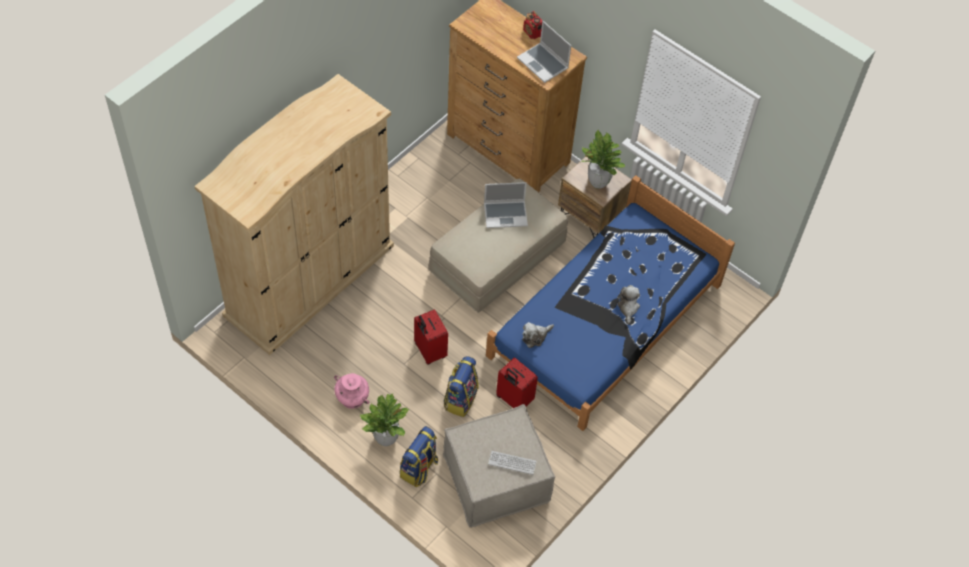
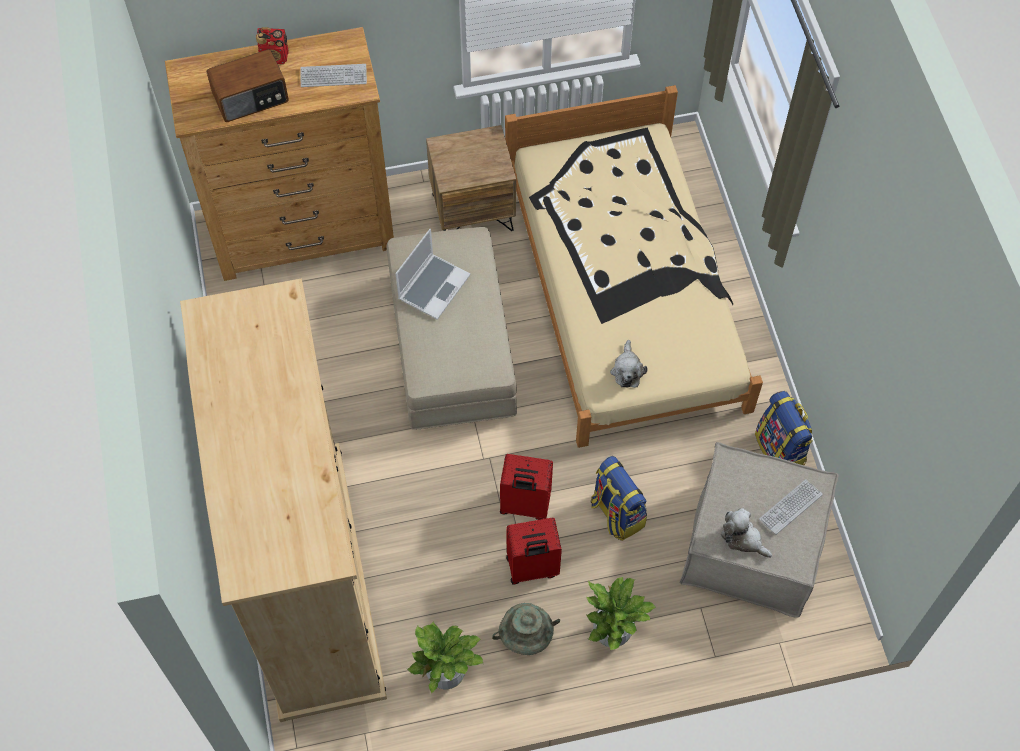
camera: 50 degrees left, 5 degrees up
pink vase [334,373,369,409] -> turquoise vase [492,603,560,655]
backpack [400,426,438,487] -> backpack moved to [755,391,814,465]
blue bed [486,175,735,431] -> beige bed [505,85,763,448]
red suitcase [496,358,538,408] -> red suitcase moved to [506,518,562,584]
laptop [517,21,571,83] -> keyboard [300,64,367,87]
potted plant [581,129,625,189] -> potted plant moved to [407,622,483,694]
plush toy [617,285,640,324] -> plush toy moved to [721,508,772,558]
none -> radio [207,49,289,122]

